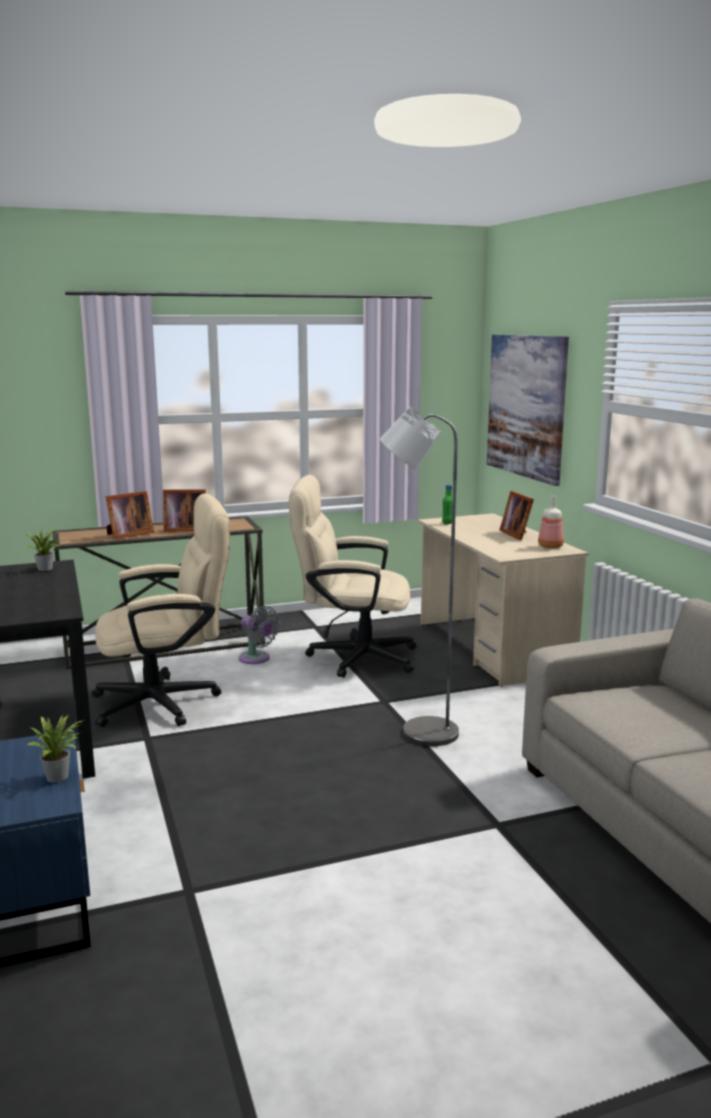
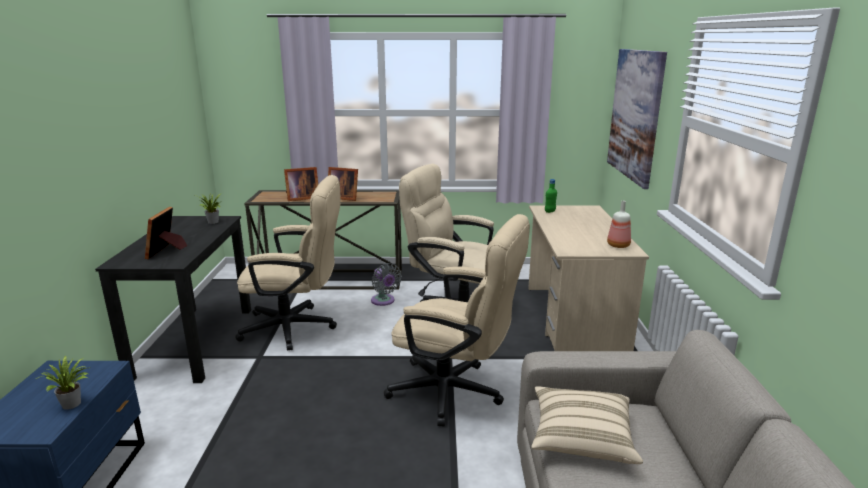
camera: 20 degrees right, 5 degrees up
grey floor lamp [380,407,459,746] -> beige office chair [384,214,530,427]
picture frame [499,491,534,540] -> picture frame moved to [145,207,187,259]
none -> beige pillow [531,386,643,464]

